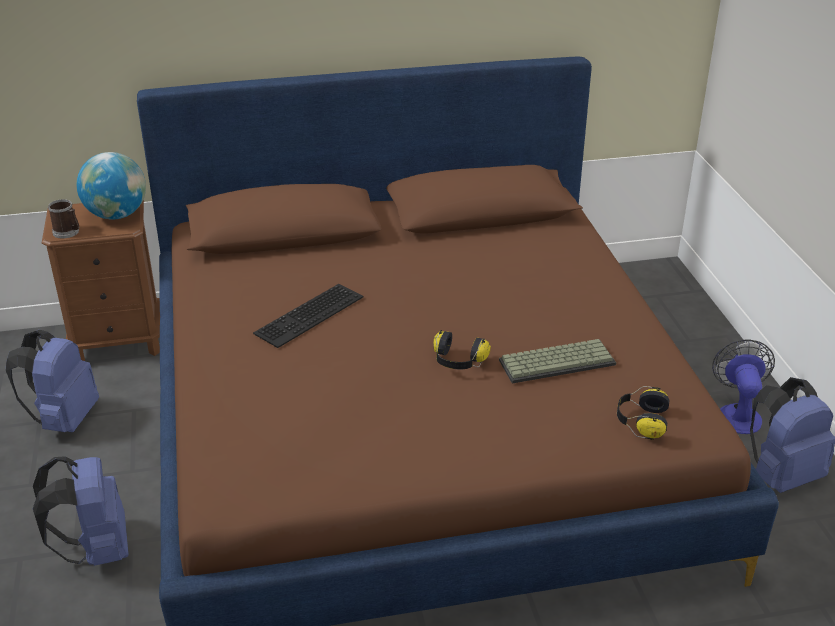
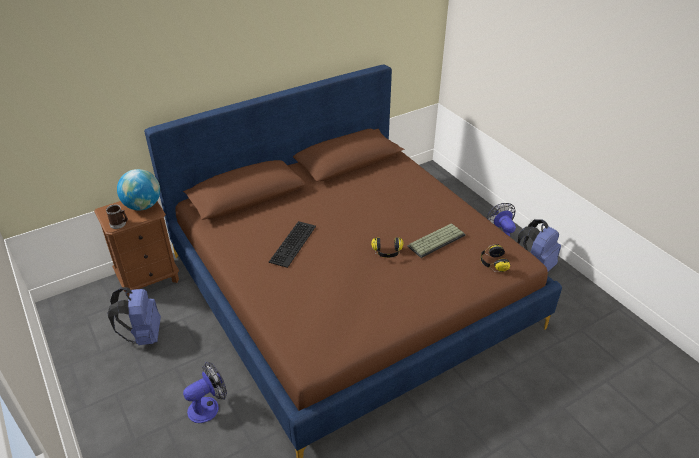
camera: 20 degrees left, 5 degrees up
blue backpack [33,456,129,566] -> fan [183,362,227,423]

